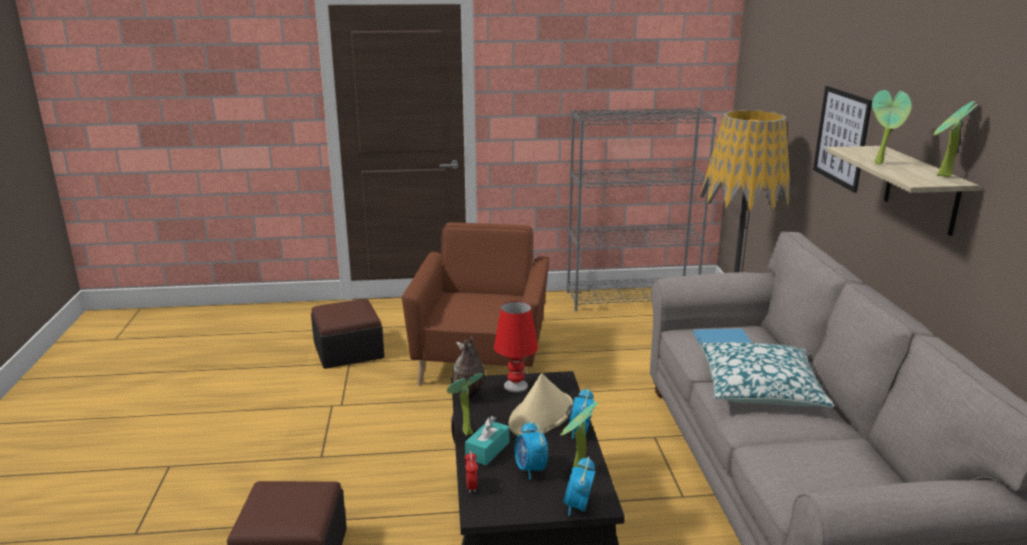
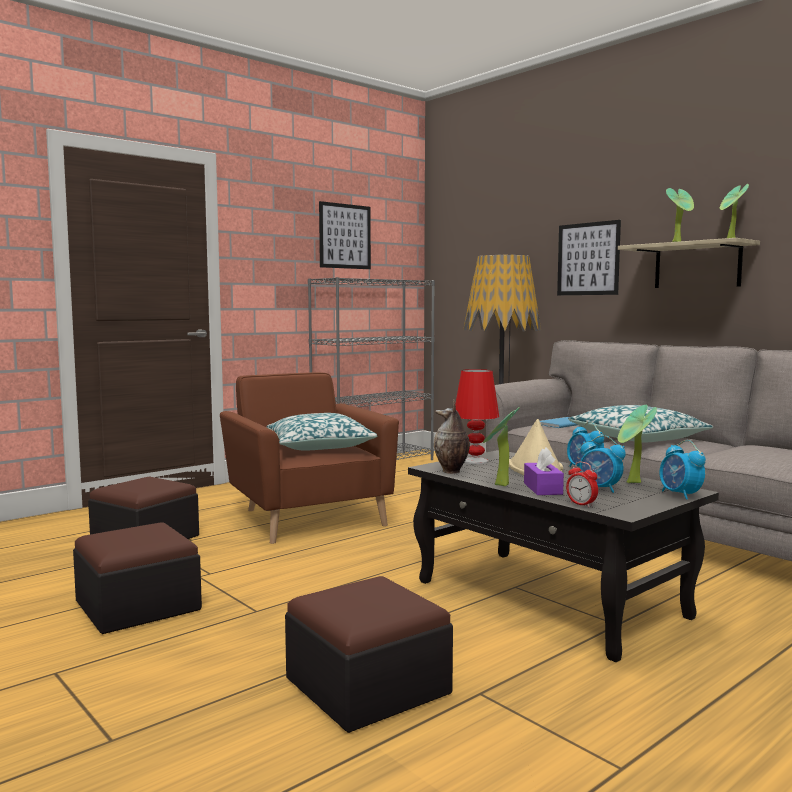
camera: 35 degrees left, 15 degrees down
turquoise tissue box [465,416,509,466] -> purple tissue box [524,448,564,495]
none -> ottoman [73,522,202,634]
none -> pillow [266,413,377,451]
none -> picture [319,201,371,269]

